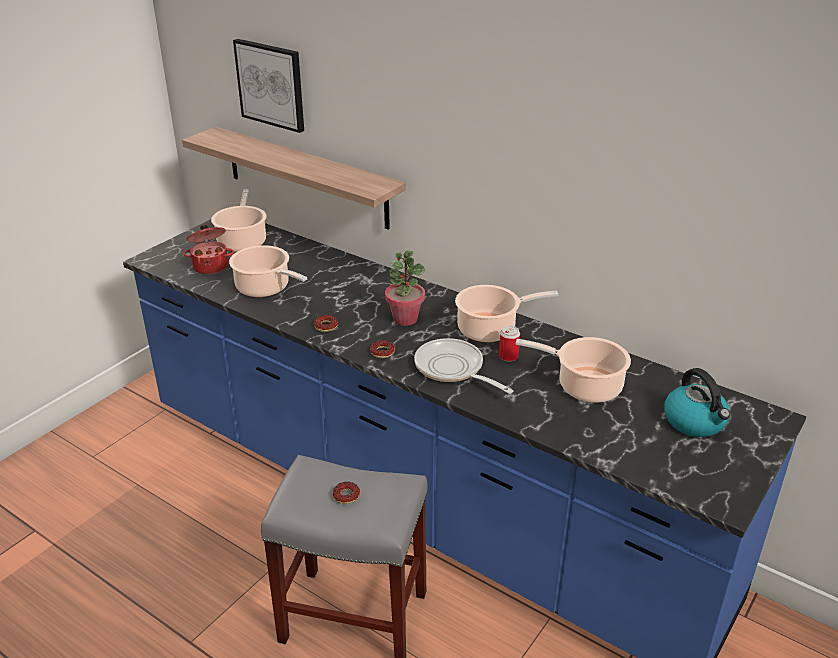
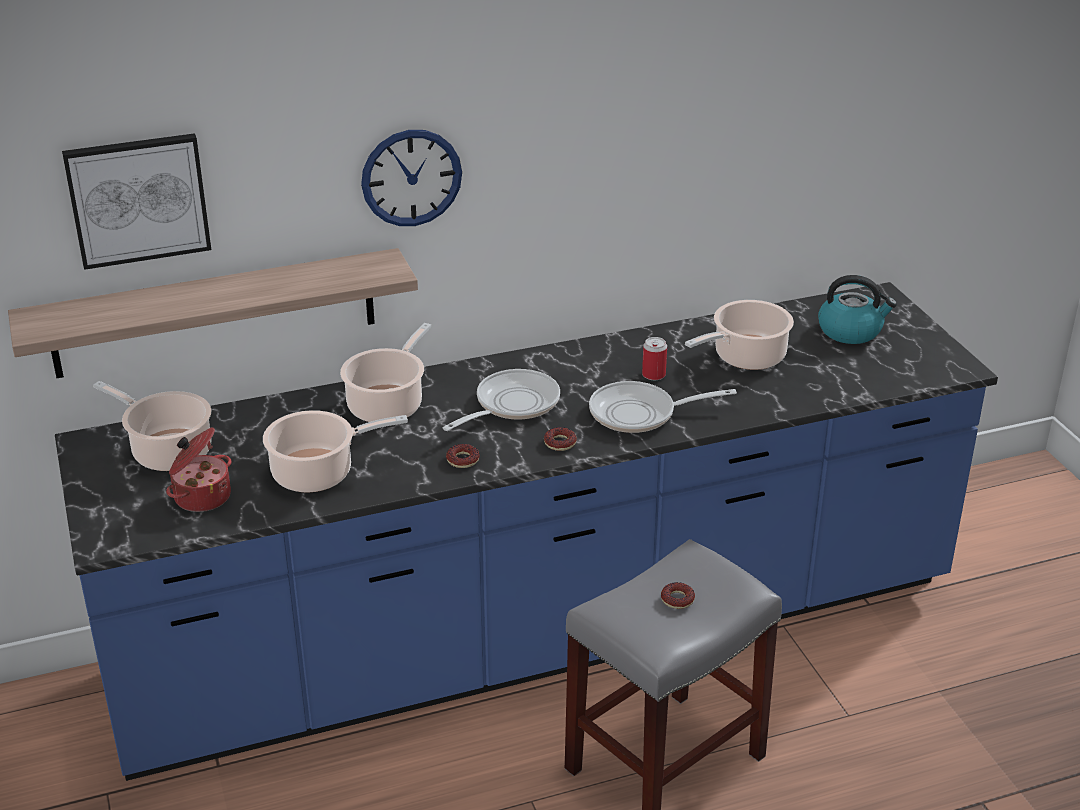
camera: 55 degrees left, 0 degrees up
potted plant [385,250,425,326] -> frying pan [442,369,560,431]
cooking pot [455,285,558,342] -> cooking pot moved to [340,323,431,422]
none -> wall clock [361,130,462,226]

